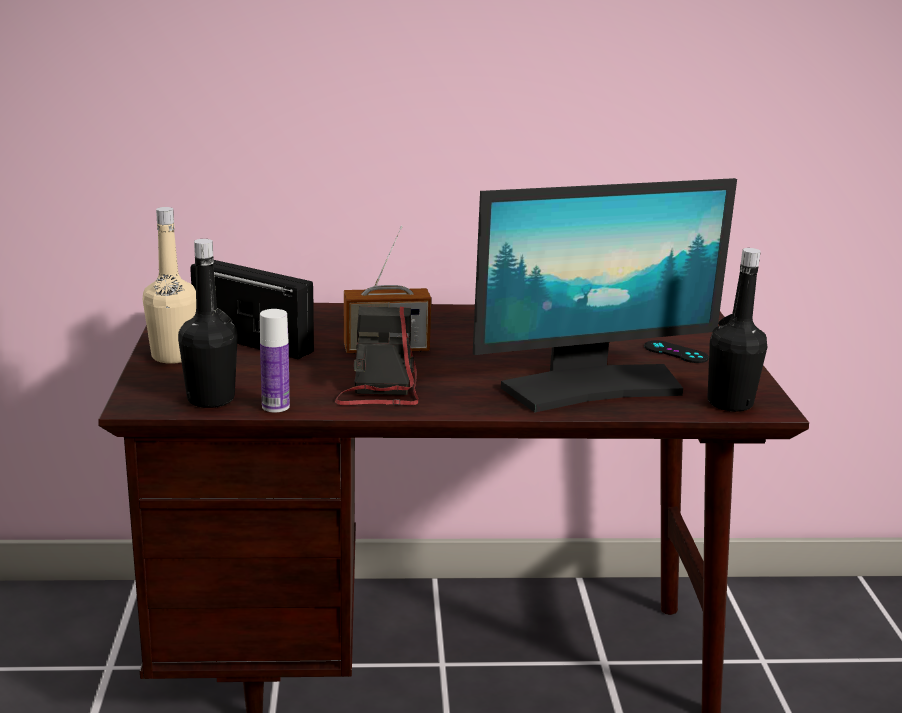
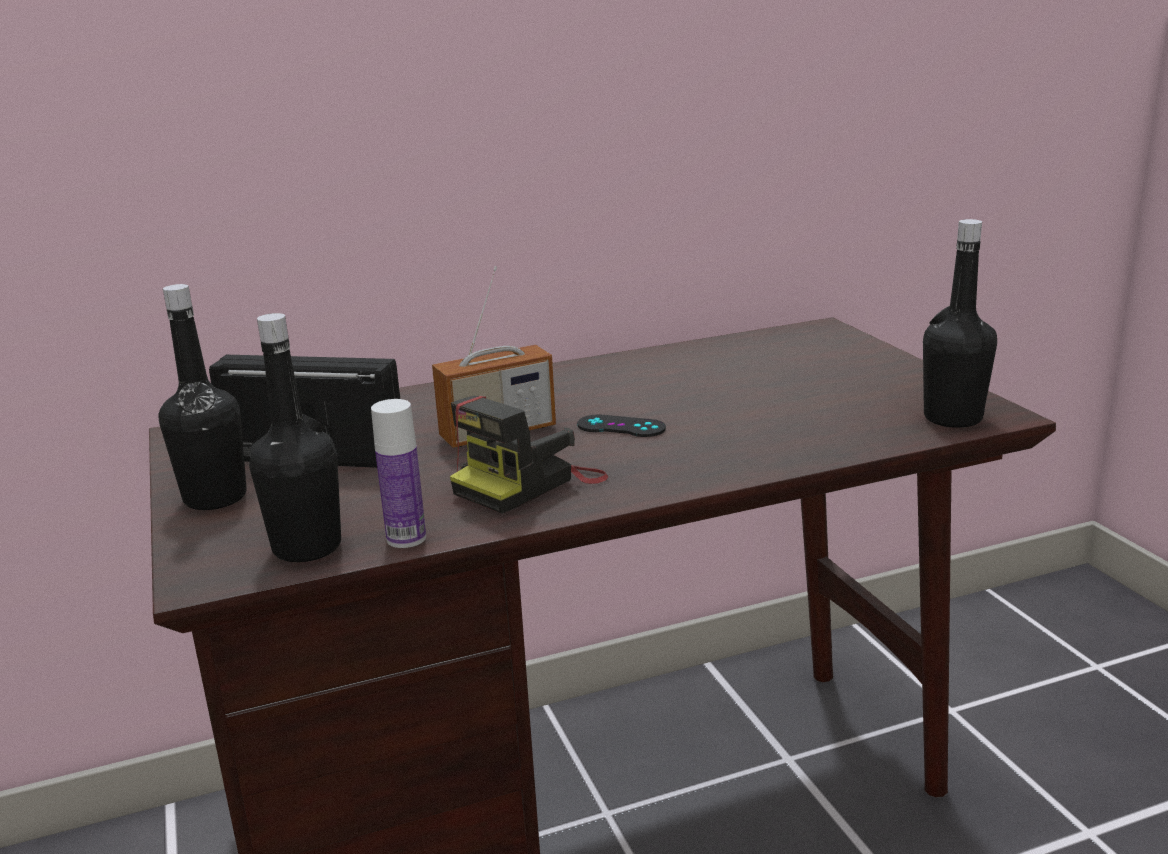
camera: 15 degrees left, 0 degrees up
beige bottle [143,207,196,364] -> black bottle [159,284,247,510]
camera [335,306,419,405] -> camera turned 120 degrees counterclockwise [450,396,608,514]
monitor [473,178,737,412] -> none
black game controller [644,340,709,363] -> black game controller moved to [577,414,666,437]

